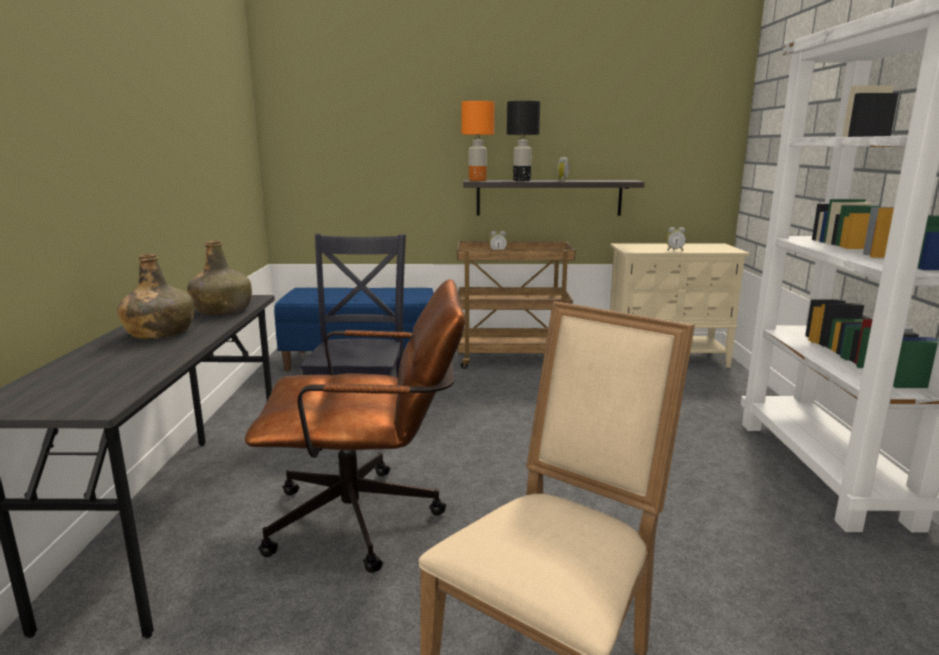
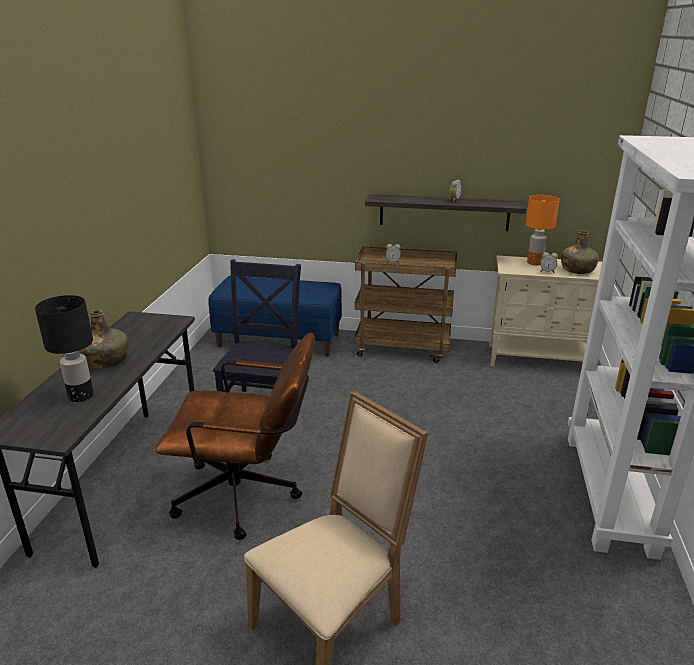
camera: 10 degrees right, 10 degrees up
green bottle [187,241,252,315] -> green bottle moved to [561,230,599,274]
orange table lamp [461,101,494,181] -> orange table lamp moved to [526,195,560,265]
black table lamp [507,101,540,181] -> black table lamp moved to [35,295,94,402]

